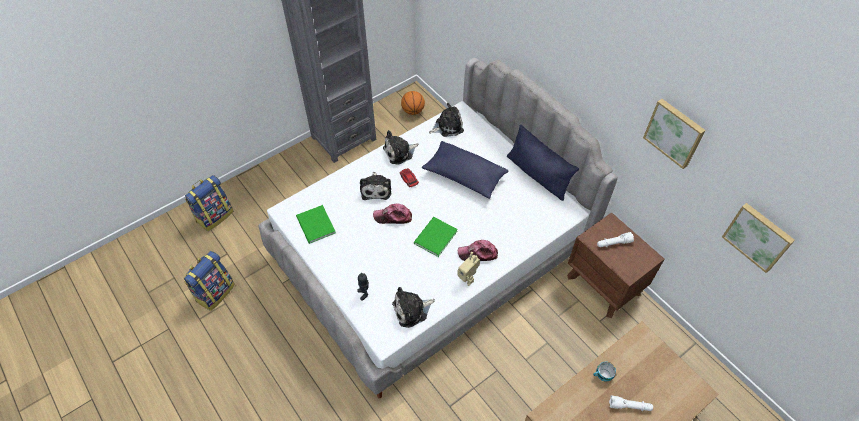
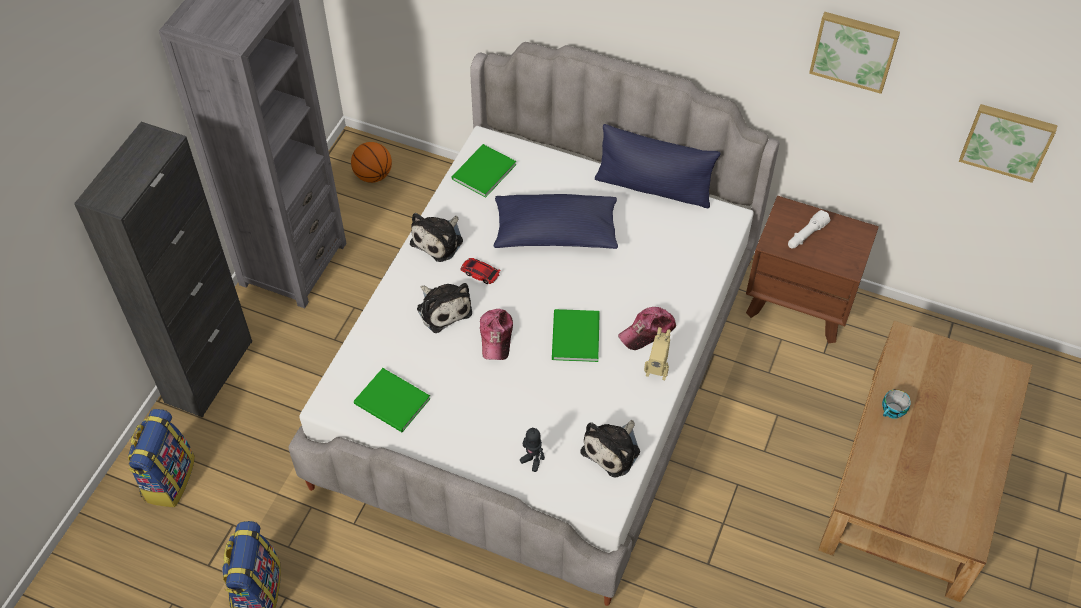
camera: 30 degrees left, 0 degrees up
cap [373,203,412,224] -> cap turned 60 degrees counterclockwise [480,309,513,360]
plush toy [429,103,464,137] -> green book [451,144,516,198]
white flashlight [609,395,653,411] -> none
none -> black cabinet [74,122,252,418]

